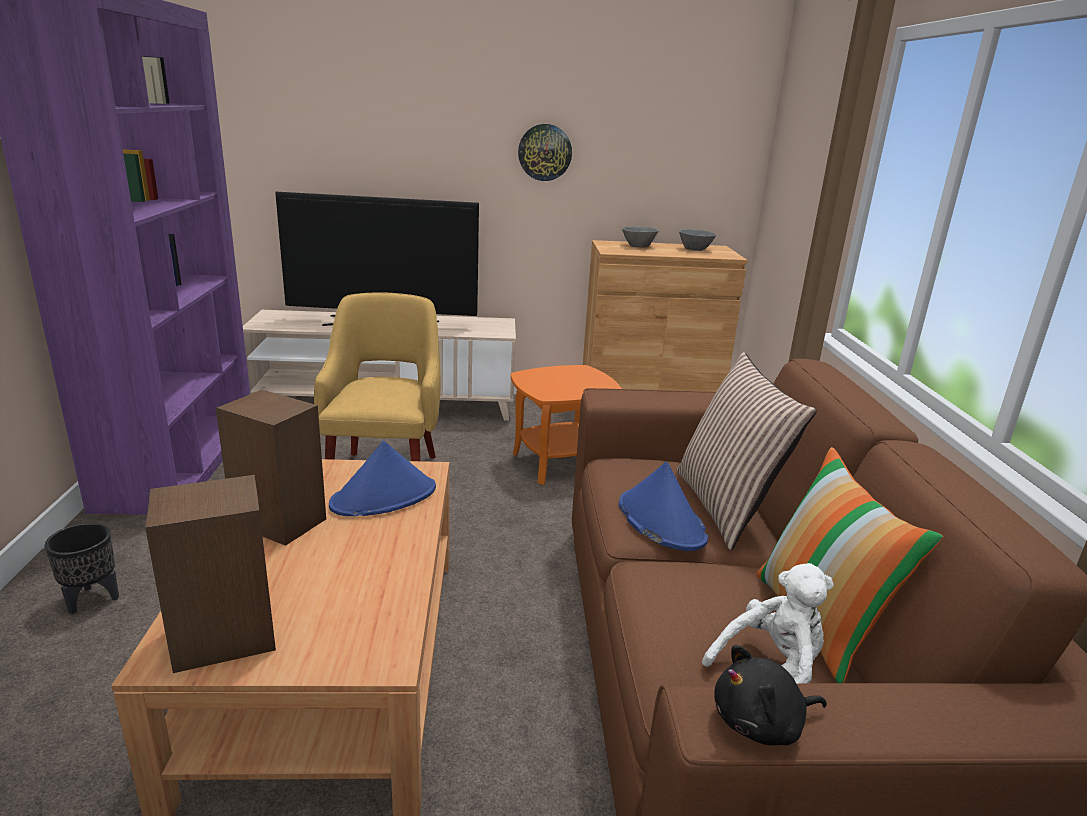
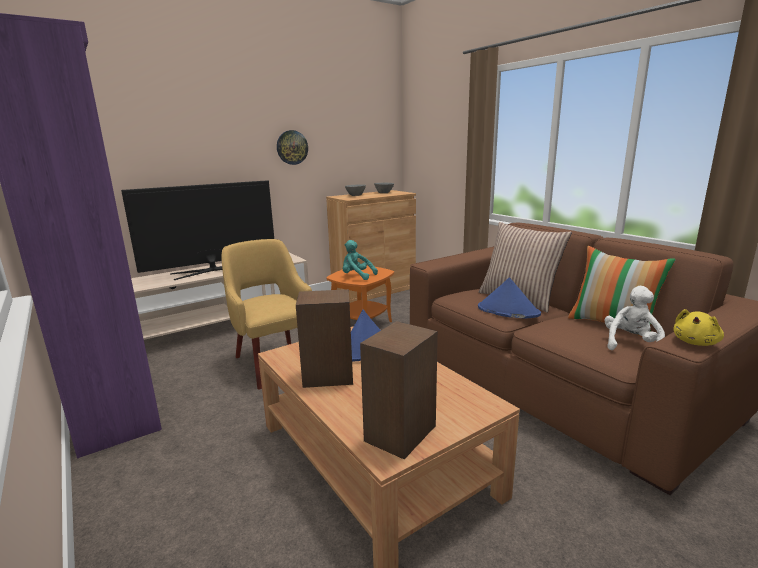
camera: 30 degrees left, 5 degrees down
black planter [45,523,119,614] -> none
black plush toy [714,645,827,745] -> yellow plush toy [674,309,724,346]
none -> turquoise plush toy [343,240,378,280]

